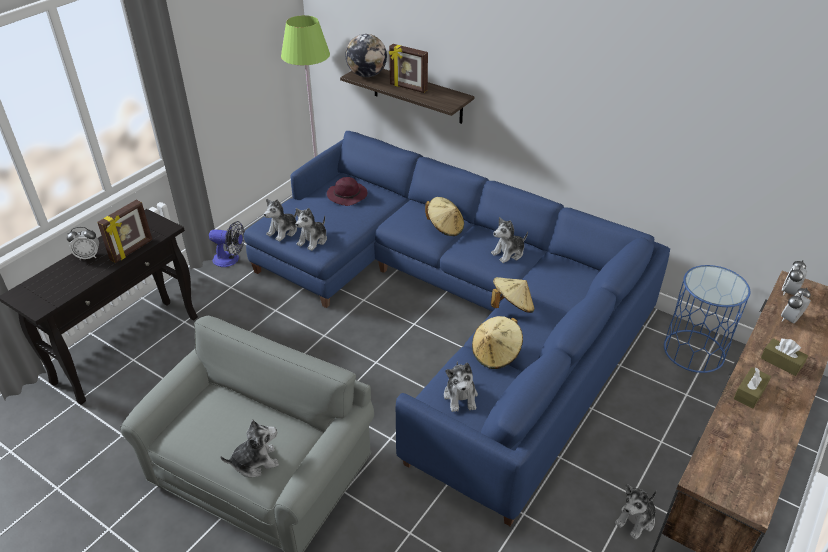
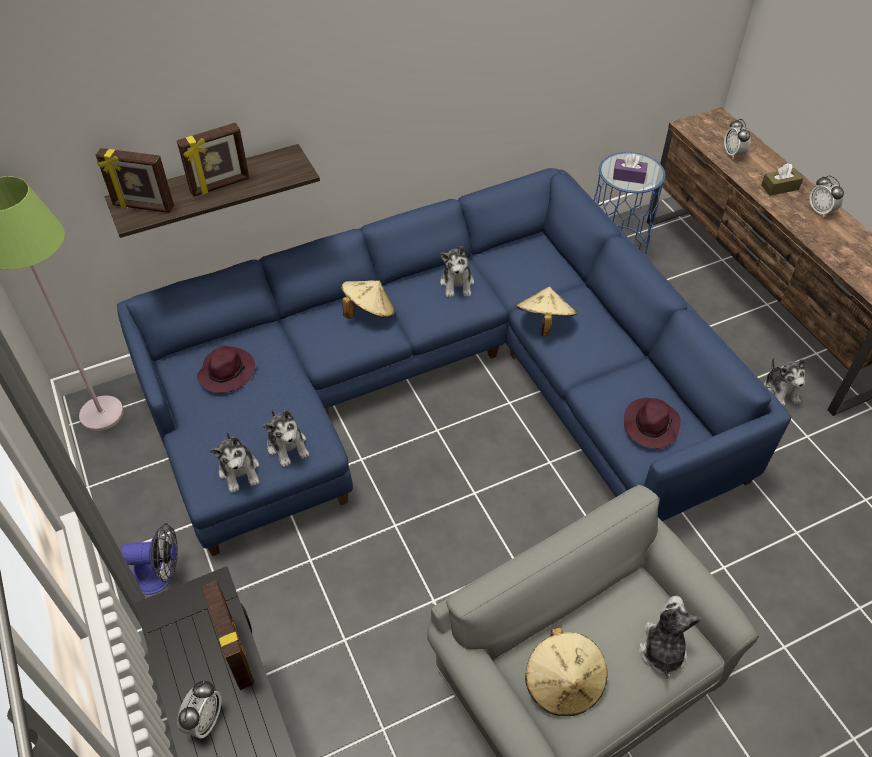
camera: 60 degrees left, 10 degrees up
fan [209,221,245,267] -> fan turned 45 degrees clockwise [120,523,178,595]
globe [345,34,387,77] -> picture frame [96,148,174,213]
plush toy [444,362,478,412] -> purple hat [624,398,681,449]
beige hat [472,316,523,369] -> beige hat moved to [525,627,608,716]
brown tissue box [734,367,771,408] -> none
alarm clock [782,260,807,296] -> alarm clock moved to [810,175,844,218]
none -> purple tissue box [613,154,648,184]

